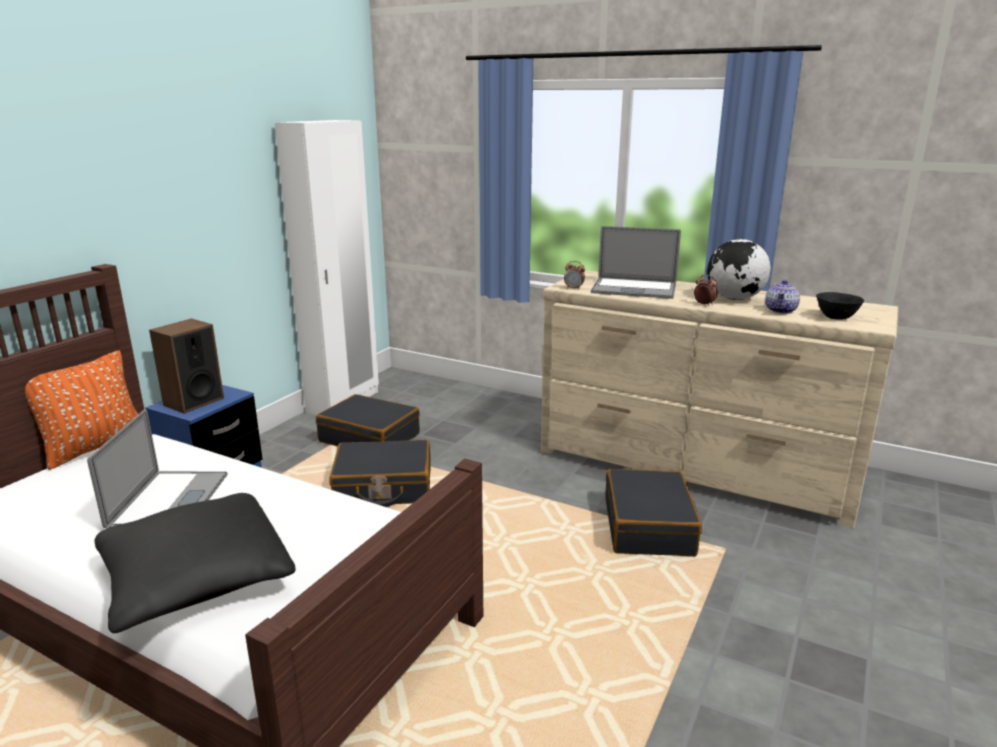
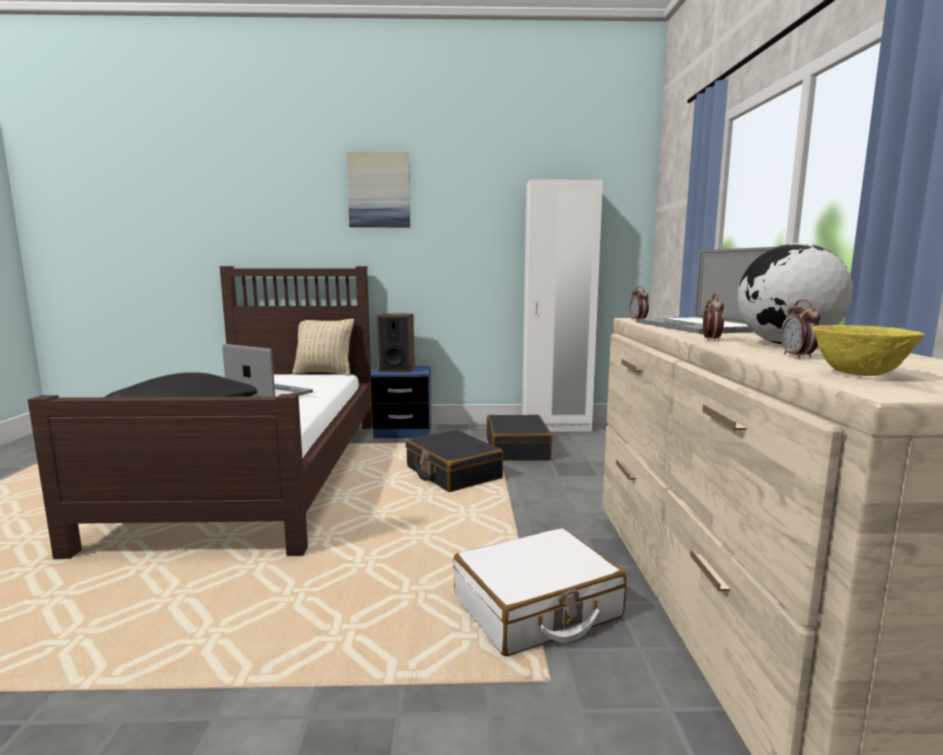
camera: 60 degrees right, 10 degrees down
orange pillow [25,350,138,470] -> beige pillow [292,319,354,376]
laptop [87,409,228,529] -> laptop turned 120 degrees counterclockwise [222,344,313,397]
black suitcase [605,469,702,557] -> white suitcase [453,528,626,656]
teapot [765,280,800,314] -> alarm clock [781,299,820,359]
black bowl [816,292,864,320] -> yellow bowl [813,325,925,376]
none -> picture [346,152,410,227]

